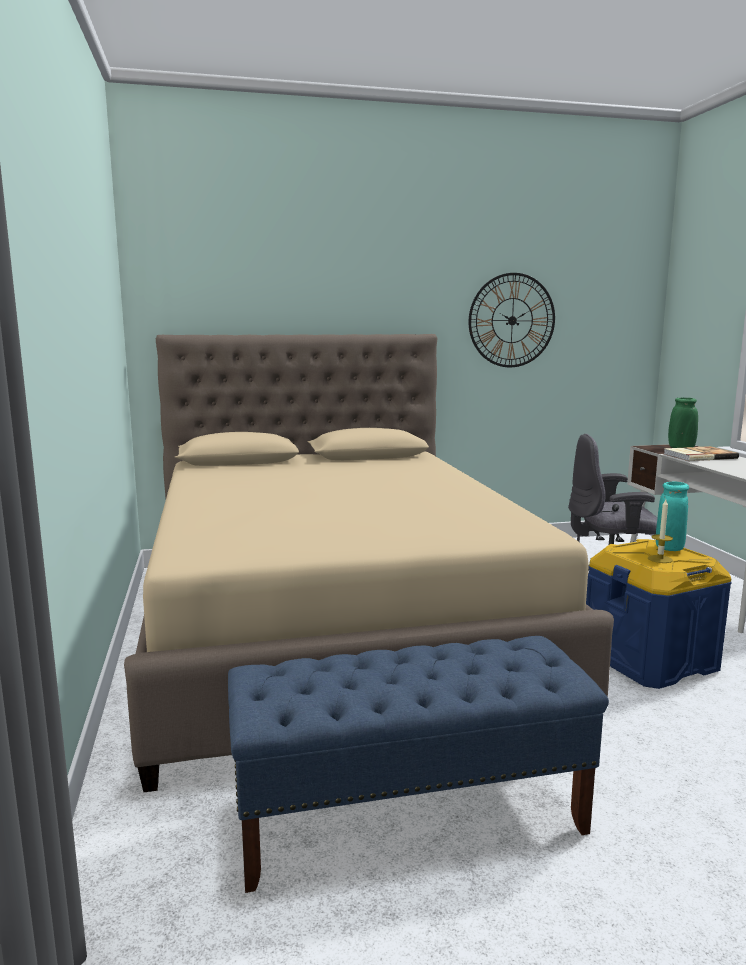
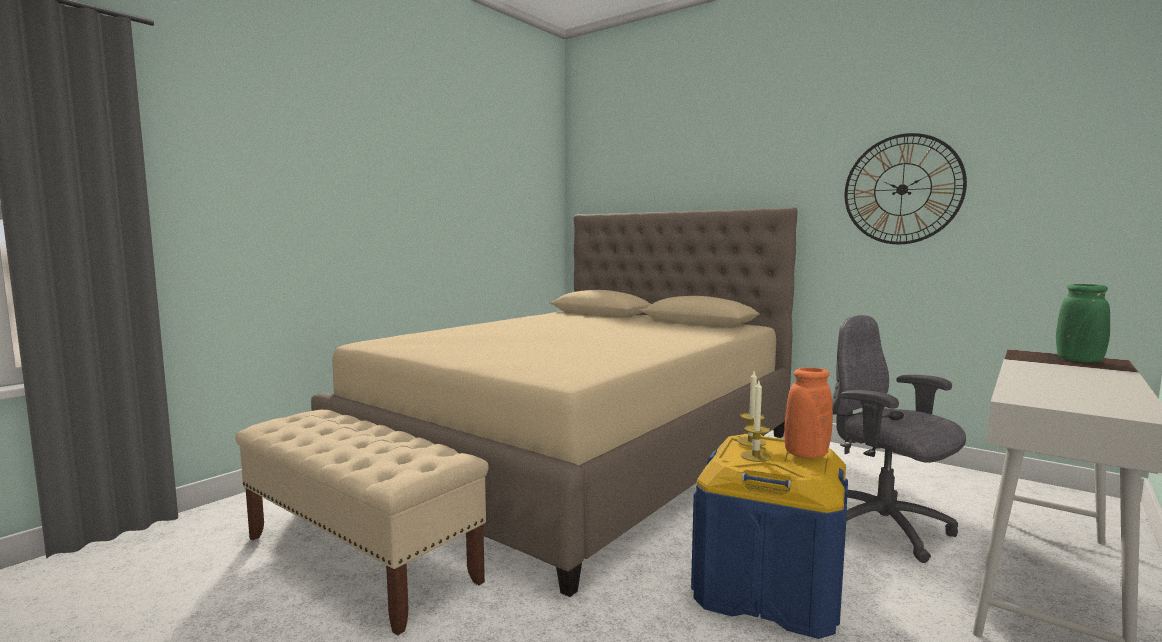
camera: 50 degrees right, 5 degrees down
blue bench [228,636,609,893] -> beige bench [235,410,488,635]
turquoise vase [656,482,689,551] -> orange vase [784,368,833,458]
book [664,446,739,461] -> none
none -> candle [737,371,765,447]

